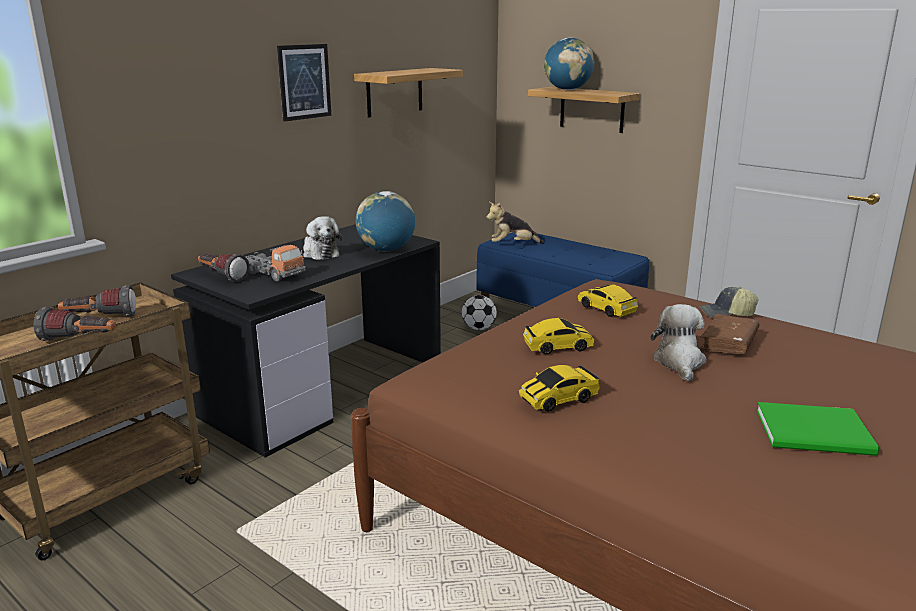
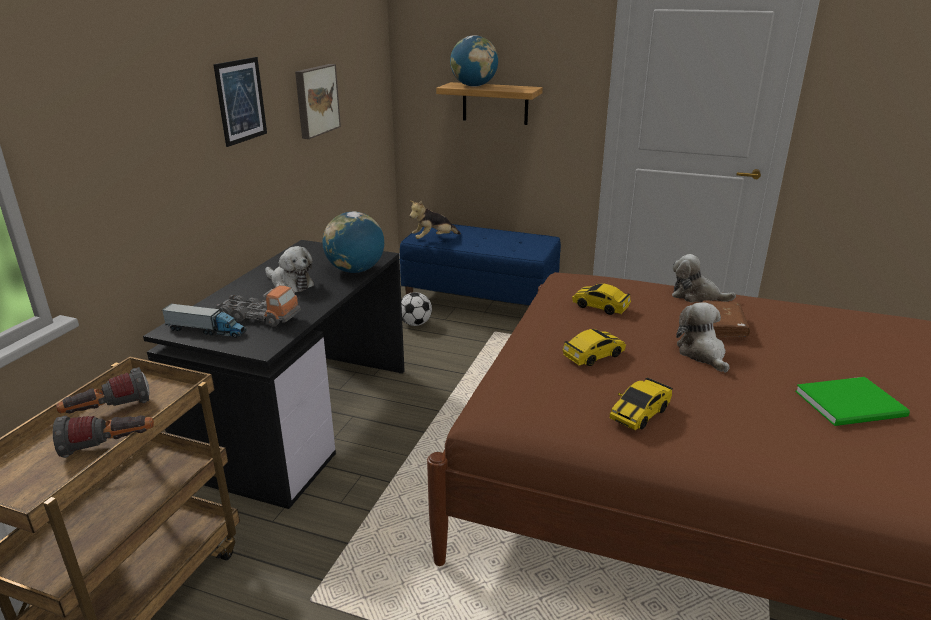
camera: 20 degrees left, 5 degrees up
flashlight [198,254,249,282] -> toy truck [162,304,247,338]
shelf [354,68,463,118] -> picture [295,64,341,139]
cap [700,287,758,318] -> plush toy [672,254,736,302]

